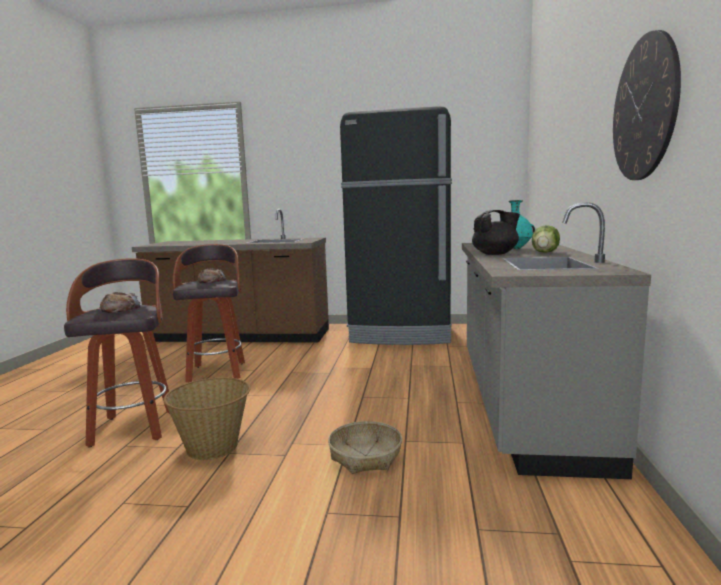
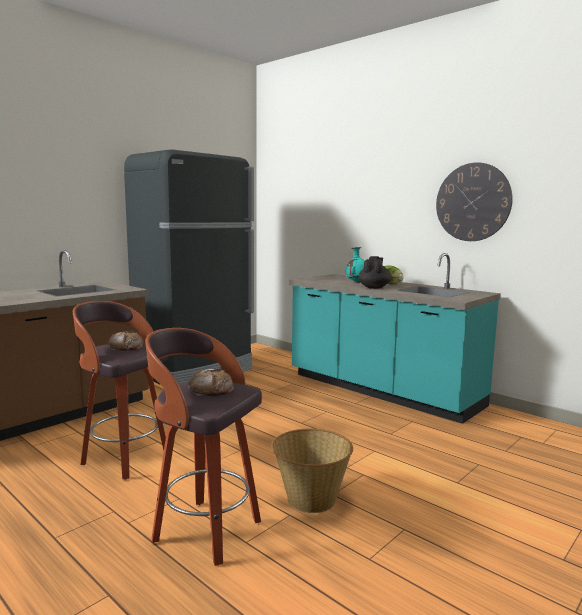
camera: 55 degrees left, 0 degrees up
basket [328,421,402,474] -> none
grey counter [462,202,651,479] -> turquoise counter [289,253,501,424]

